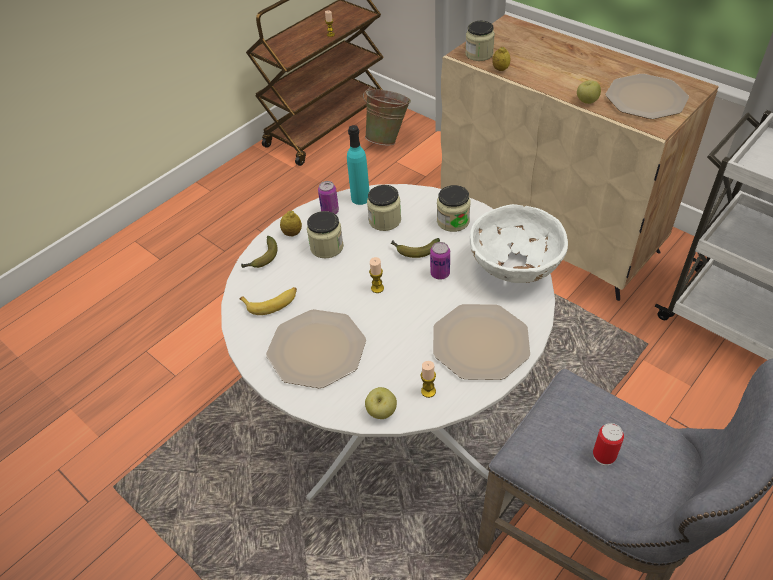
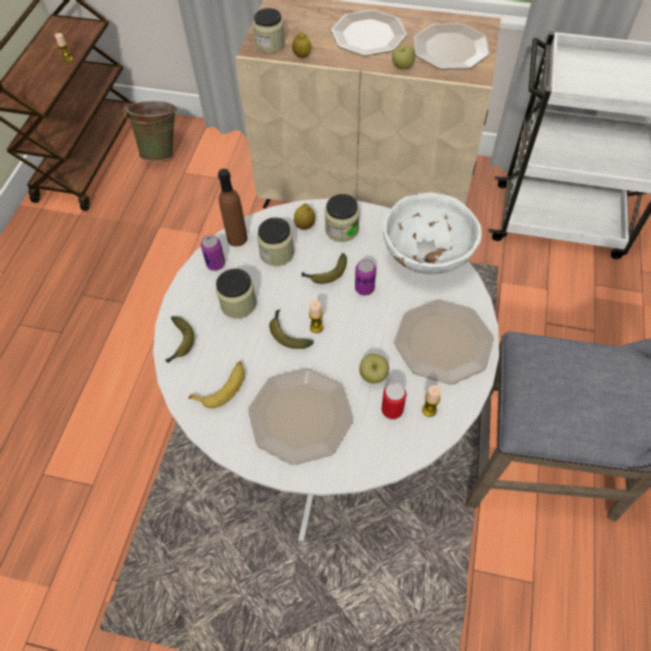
camera: 30 degrees left, 10 degrees up
lemon [280,211,302,236] -> lemon moved to [294,203,315,230]
turquoise bottle [347,125,369,205] -> brown bottle [218,169,248,247]
apple [365,387,397,419] -> apple moved to [359,354,389,383]
can [593,423,624,466] -> can moved to [381,383,406,420]
none -> banana [269,310,314,349]
none -> plate [331,10,407,56]

